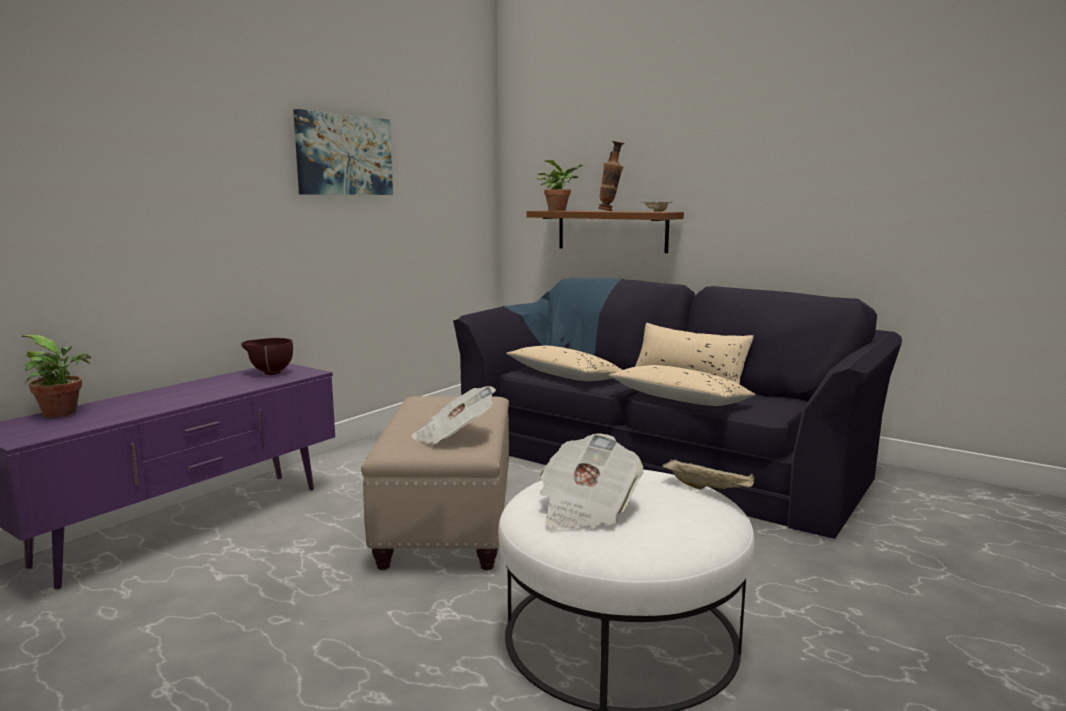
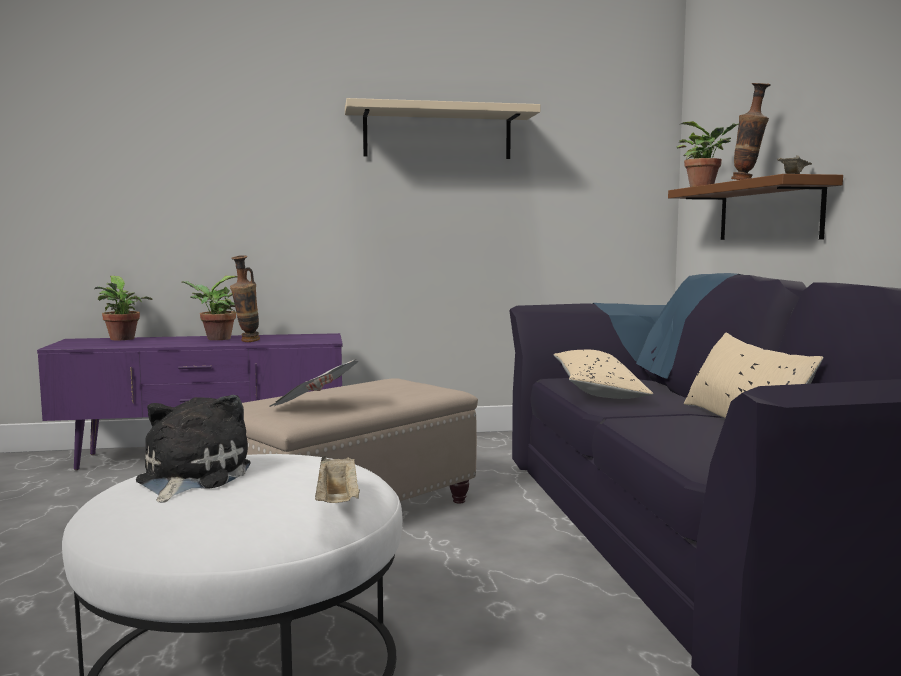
camera: 45 degrees right, 5 degrees down
brown bowl [241,338,293,375] -> none
picture [293,109,393,195] -> beige shelf [345,98,541,159]
newspaper [540,433,644,529] -> plush toy [136,395,251,503]
beige pillow [609,365,756,406] -> none
none -> potted plant [181,276,237,340]
none -> vase [230,255,260,342]

